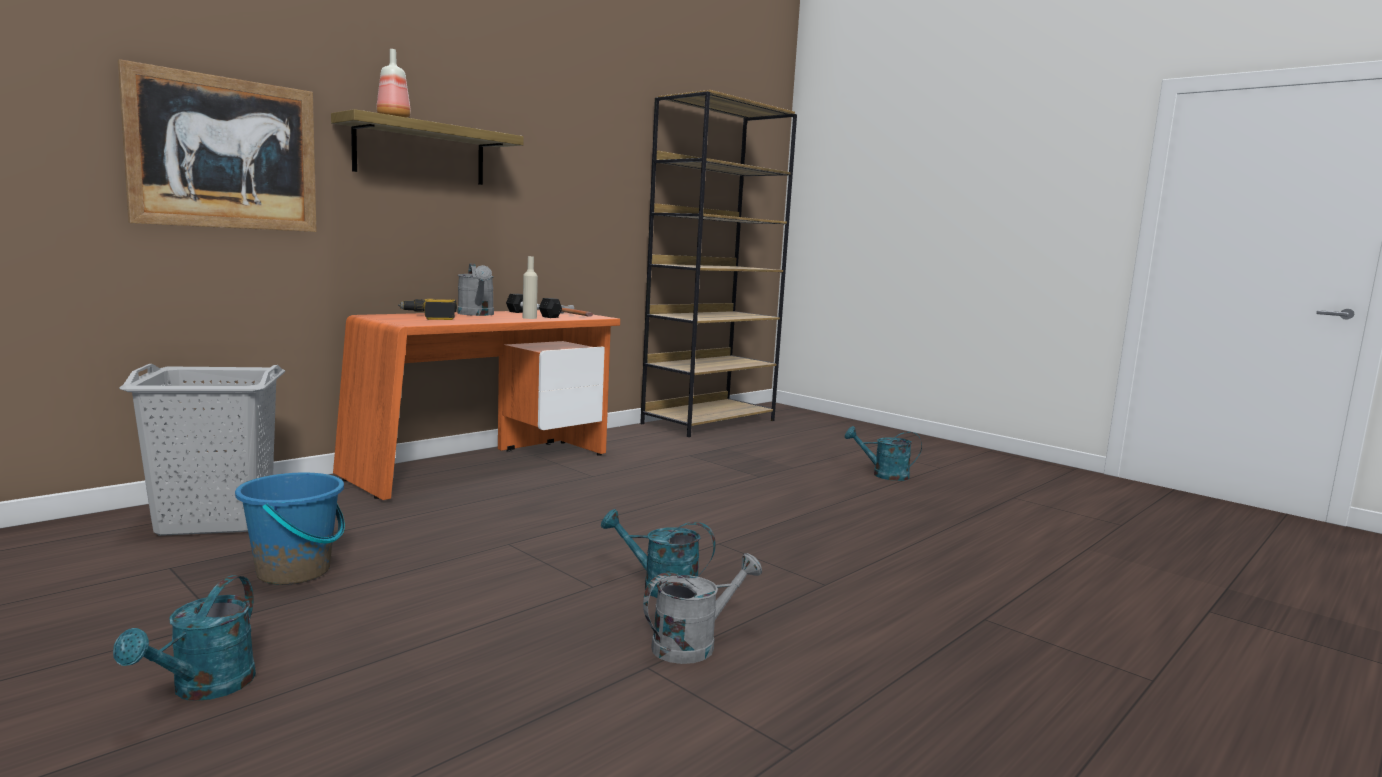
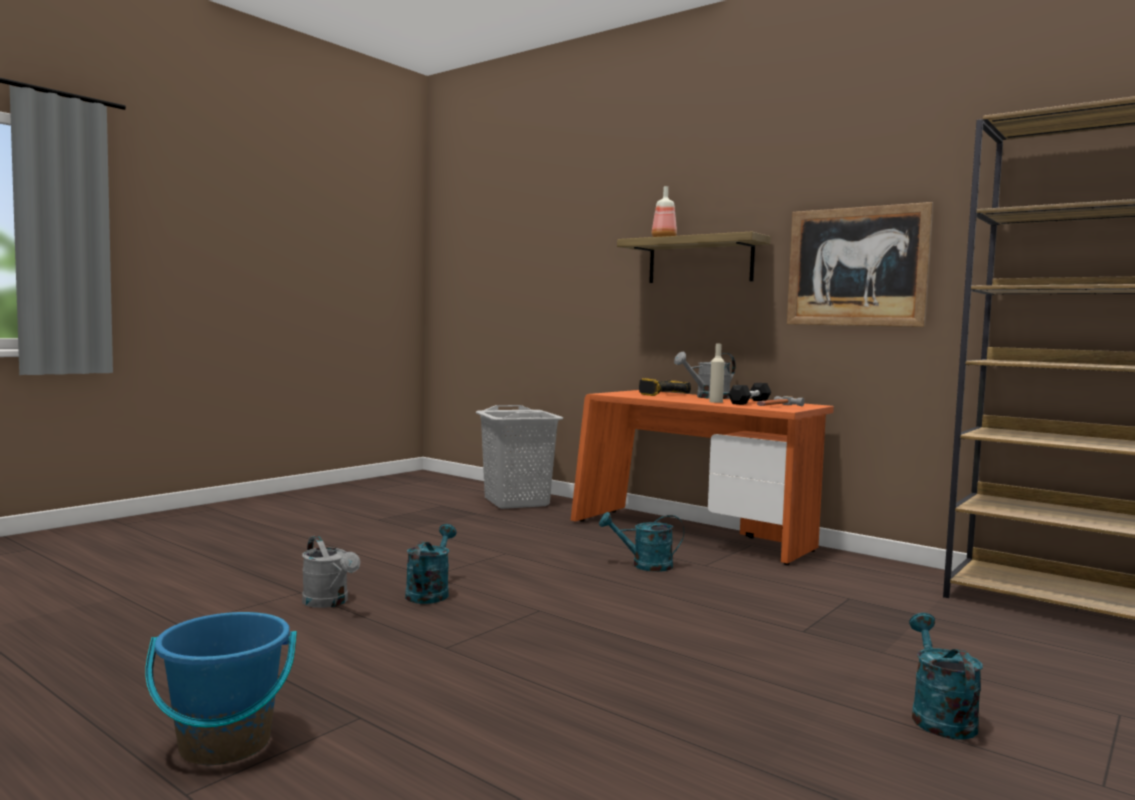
camera: 85 degrees right, 5 degrees down
turquoise watering can [113,575,256,701] -> turquoise watering can moved to [599,512,684,572]
picture [118,59,316,232] -> picture moved to [787,202,933,327]
blue bucket [235,473,345,585] -> blue bucket moved to [145,612,297,765]

